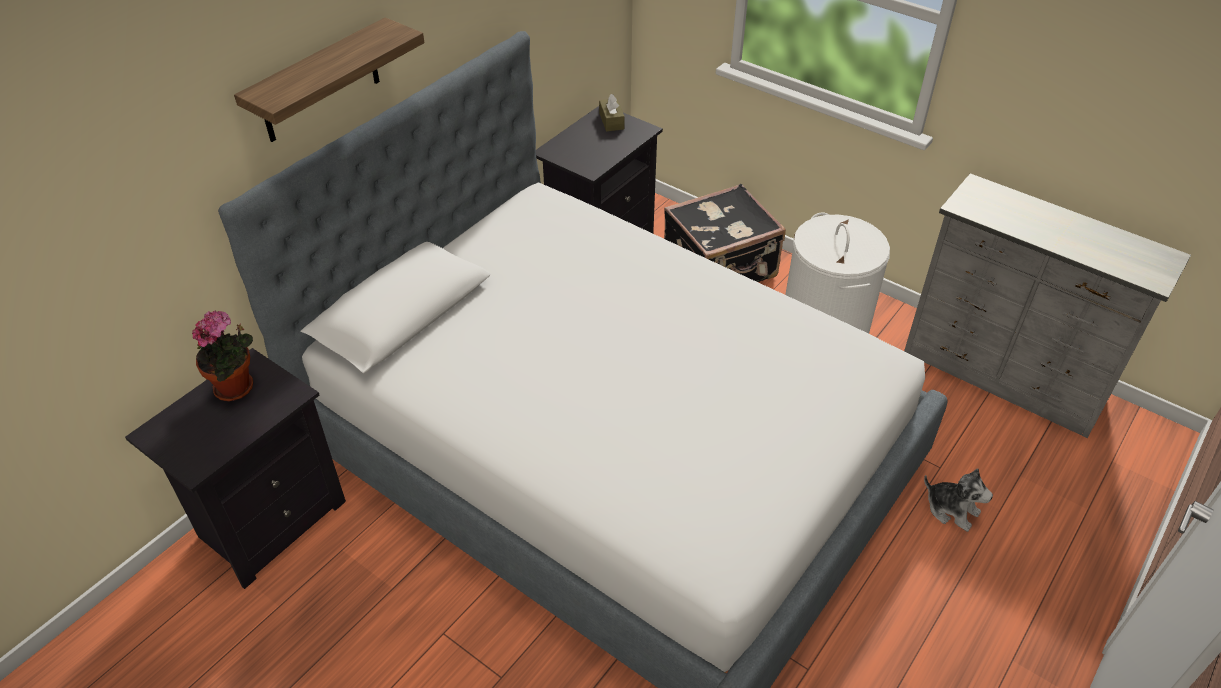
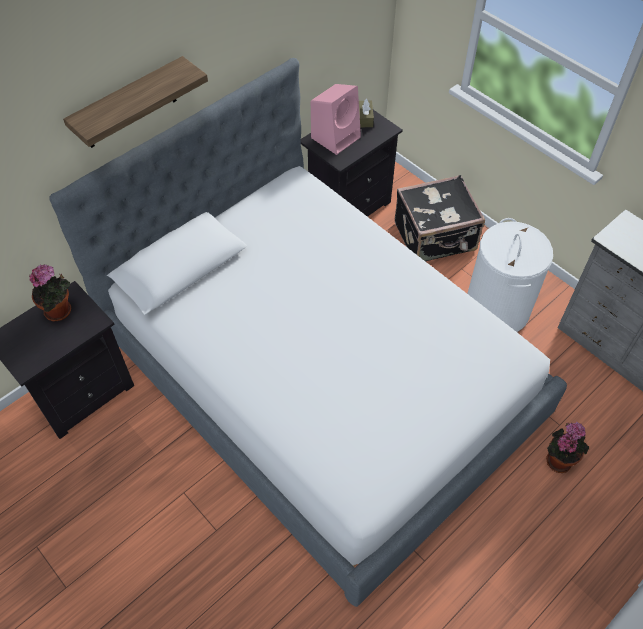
camera: 10 degrees right, 10 degrees up
plush toy [924,468,993,532] -> potted plant [546,421,589,473]
none -> pink speaker [311,84,361,155]

